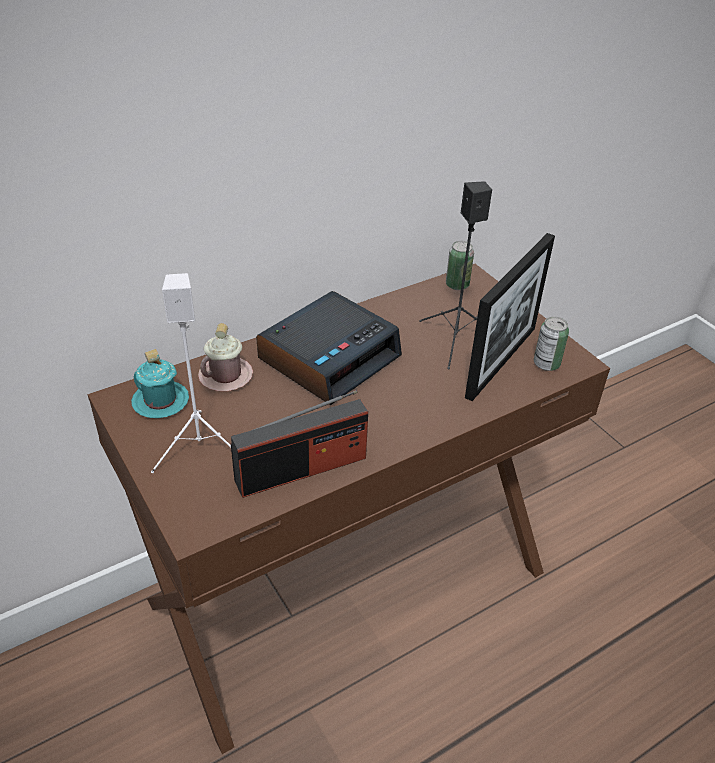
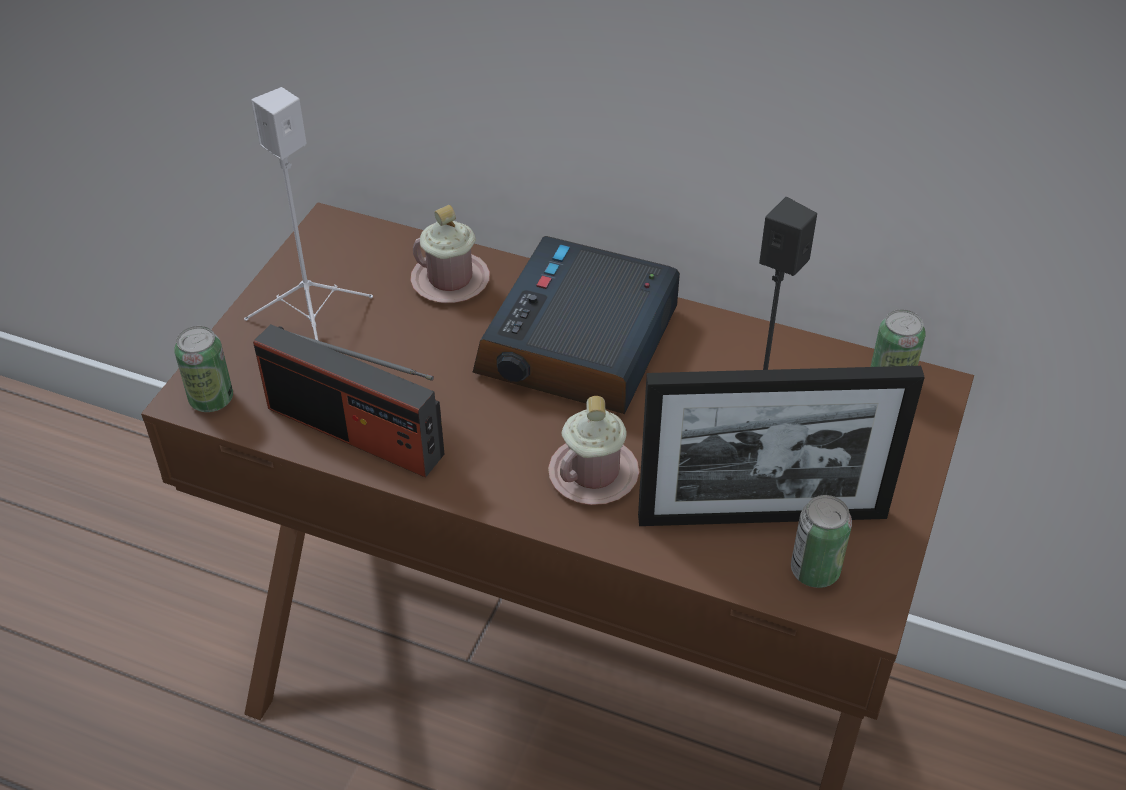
camera: 55 degrees right, 5 degrees up
turquoise mug [131,349,189,418] -> none
alarm clock [256,291,402,405] -> alarm clock turned 105 degrees clockwise [472,236,680,414]
none -> can [174,326,233,412]
none -> pink mug [548,396,639,505]

